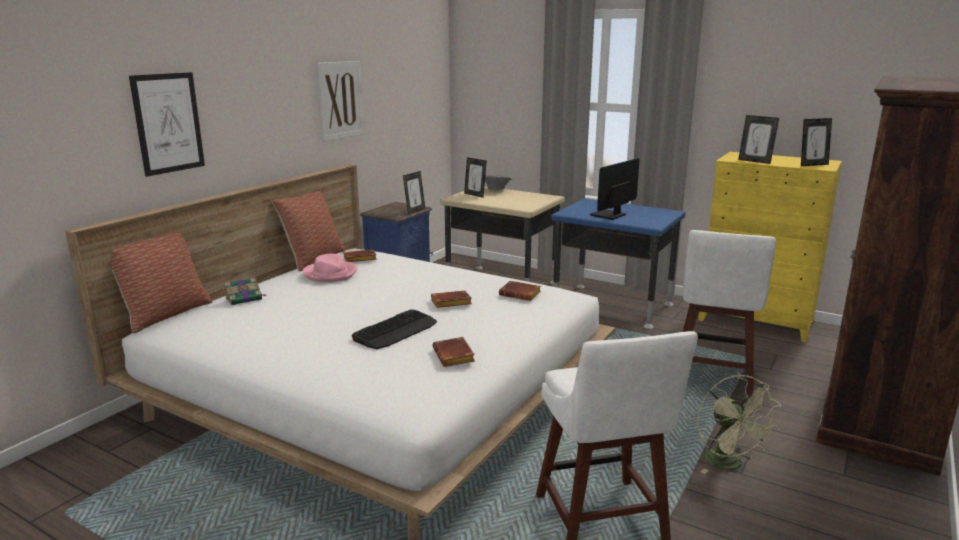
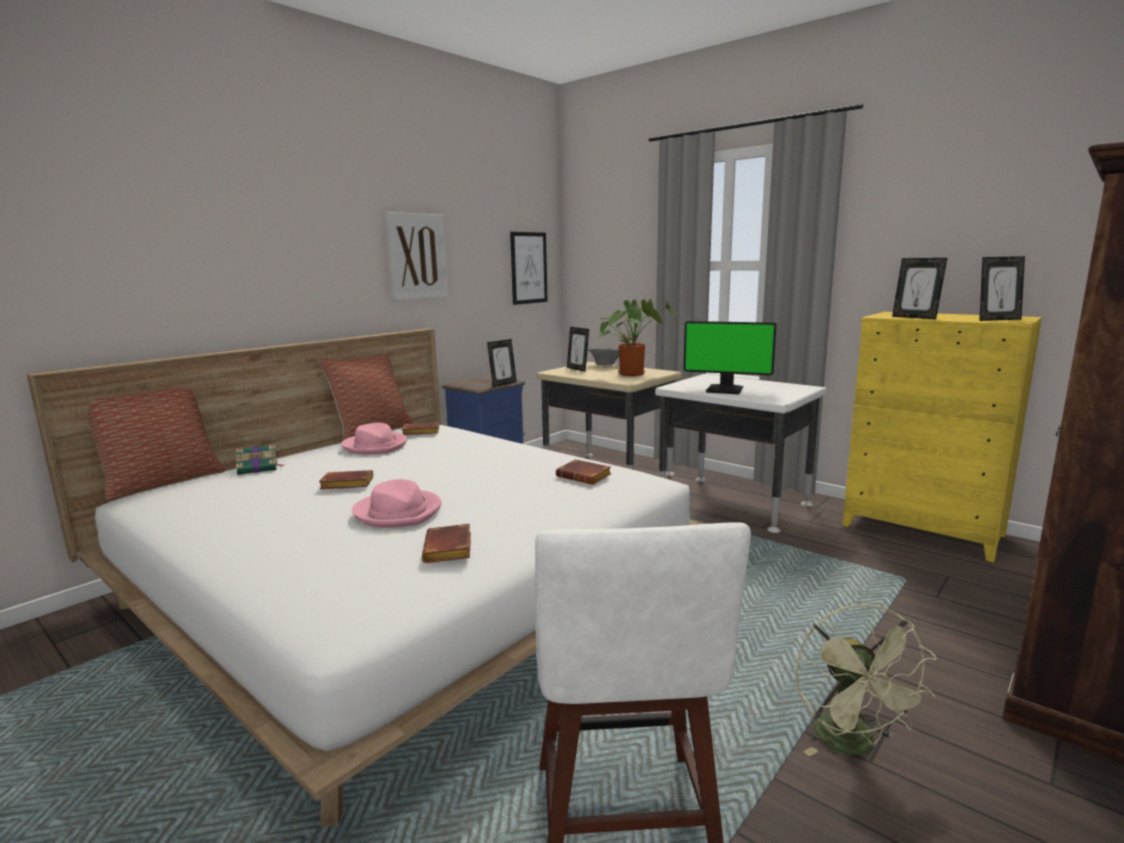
camera: 10 degrees right, 5 degrees down
picture [129,72,205,177] -> picture moved to [510,232,548,305]
keyboard [352,310,437,349] -> pink hat [352,479,441,528]
brown book [431,290,472,308] -> brown book moved to [319,470,373,489]
blue desk [551,198,686,329] -> white desk [655,374,827,533]
monitor [590,158,640,220] -> monitor turned 120 degrees counterclockwise [683,321,777,394]
white chair [683,230,776,396] -> none
none -> potted plant [598,299,676,376]

